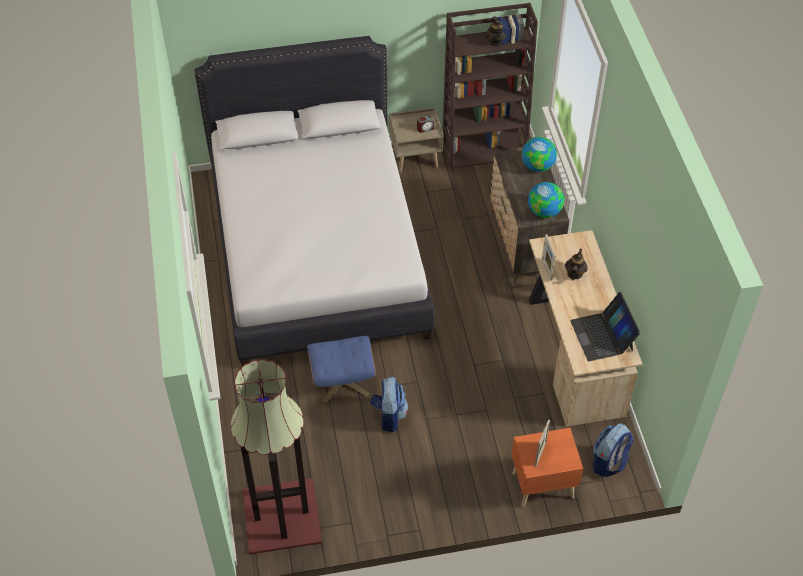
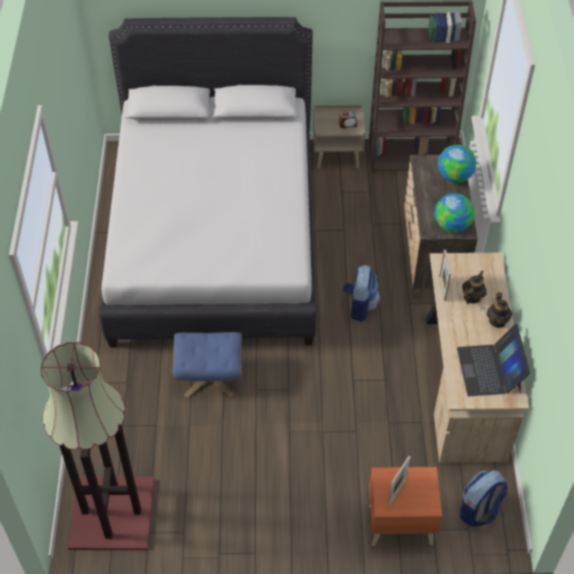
camera: 10 degrees right, 0 degrees up
backpack [370,377,409,432] -> backpack moved to [343,265,380,322]
teapot [486,17,506,46] -> teapot moved to [486,292,512,328]

